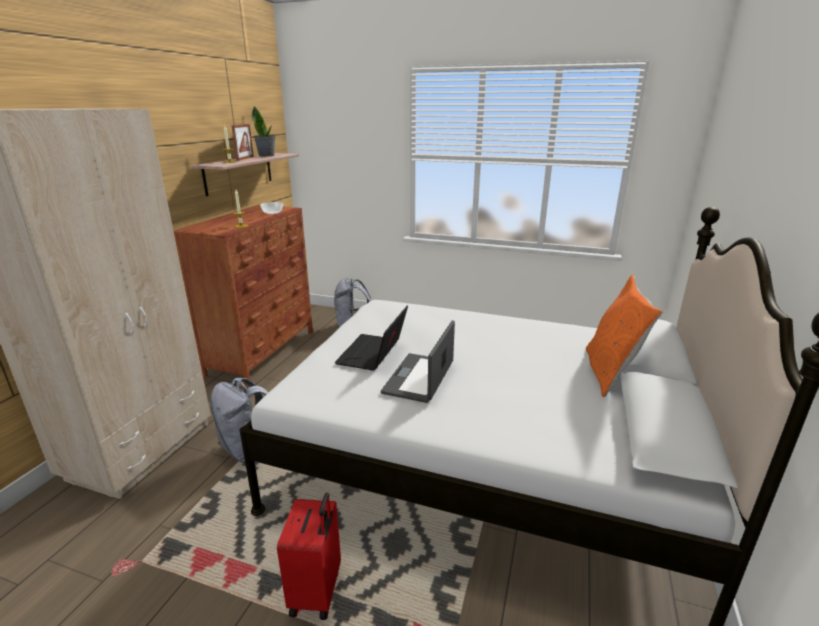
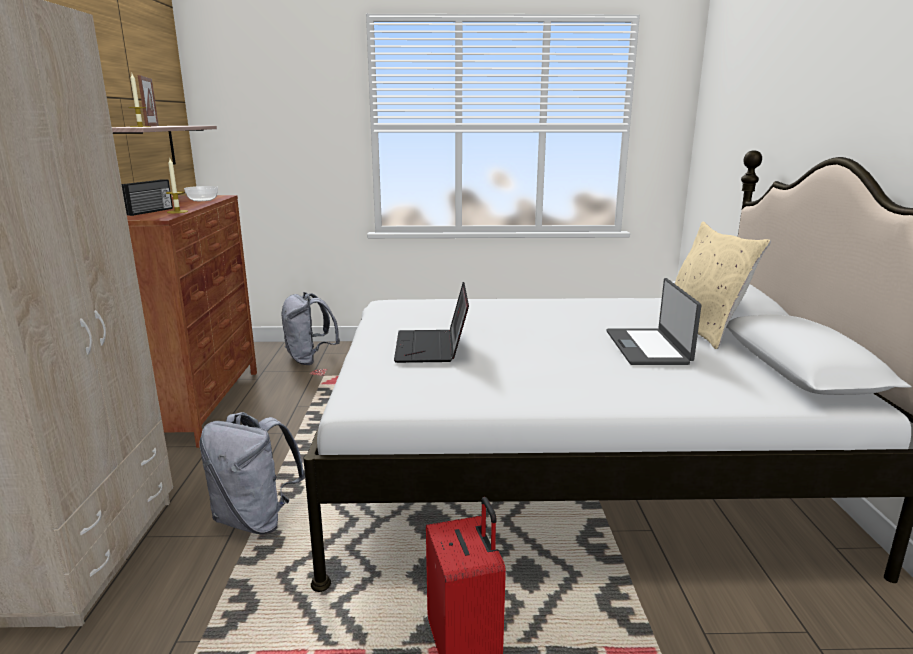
camera: 20 degrees left, 5 degrees down
potted plant [252,106,275,157] -> none
laptop [381,320,455,403] -> laptop moved to [607,278,701,365]
orange pillow [586,275,663,397] -> beige pillow [675,222,771,349]
none -> radio [121,179,173,216]

